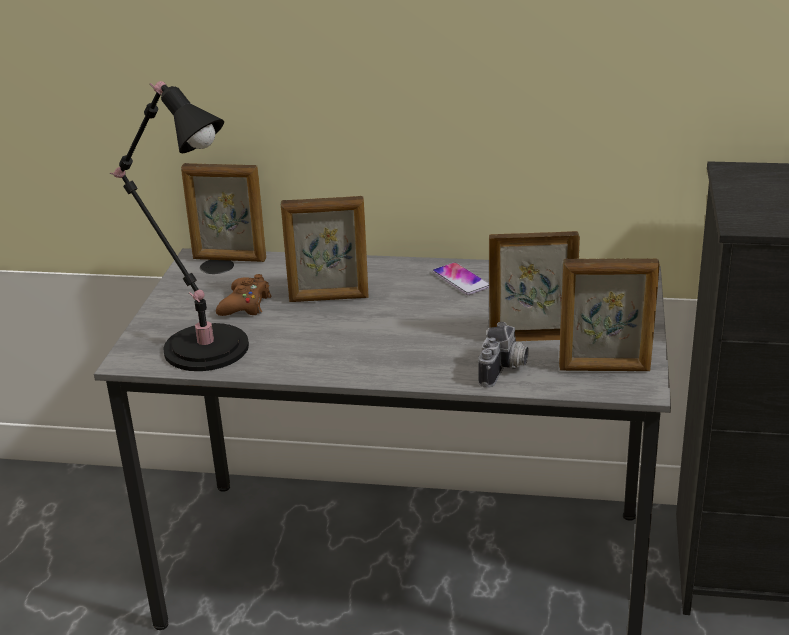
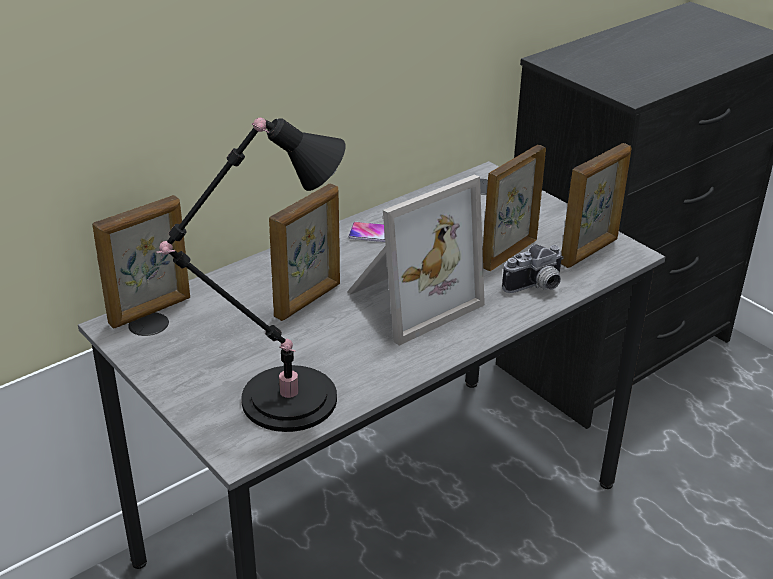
camera: 50 degrees left, 5 degrees up
brown game controller [216,274,271,316] -> none
camera [478,322,529,388] -> camera turned 90 degrees clockwise [502,244,564,293]
none -> picture frame [347,175,485,346]

